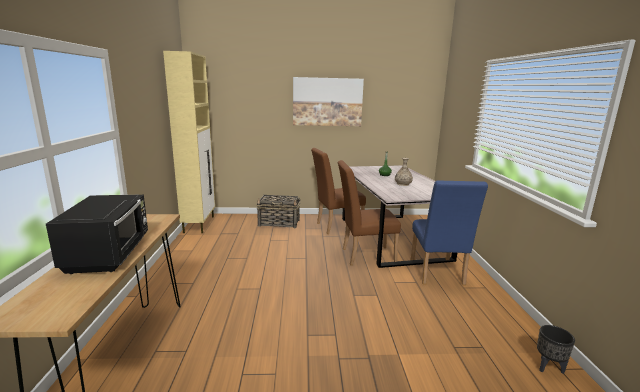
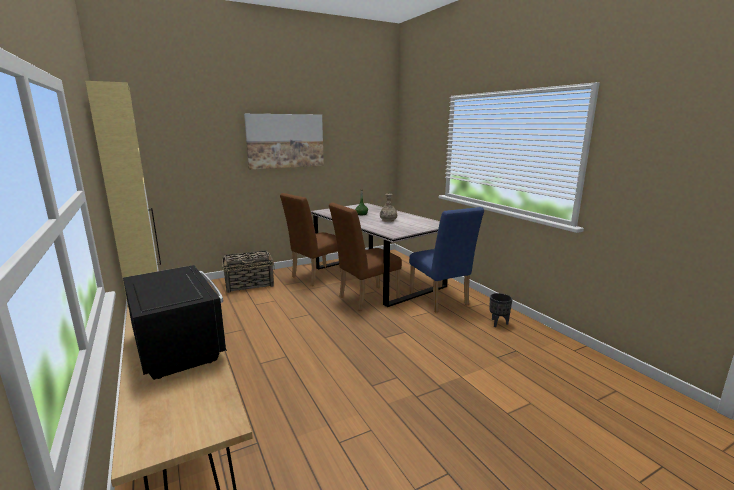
camera: 25 degrees left, 0 degrees up
black planter [537,325,575,374] -> black planter moved to [489,293,513,327]

